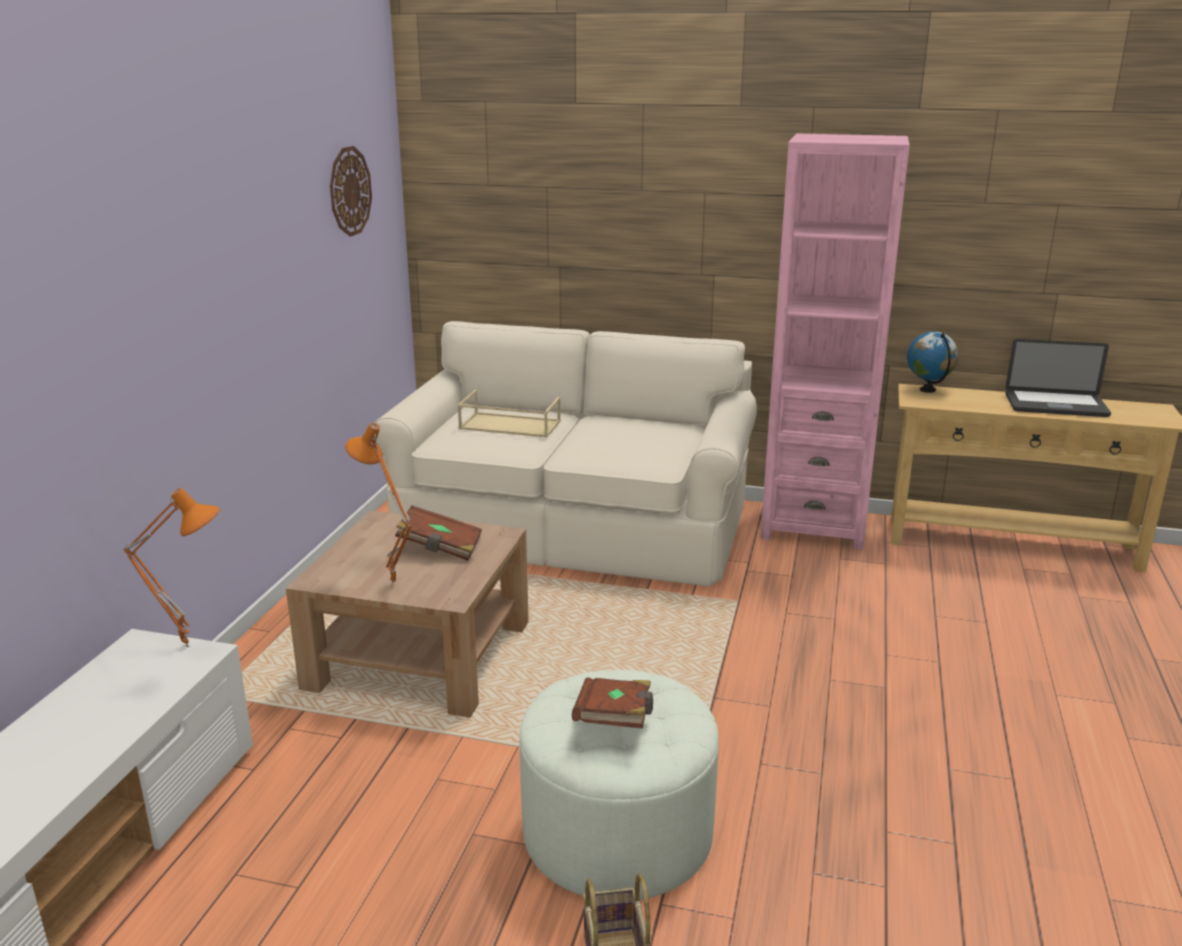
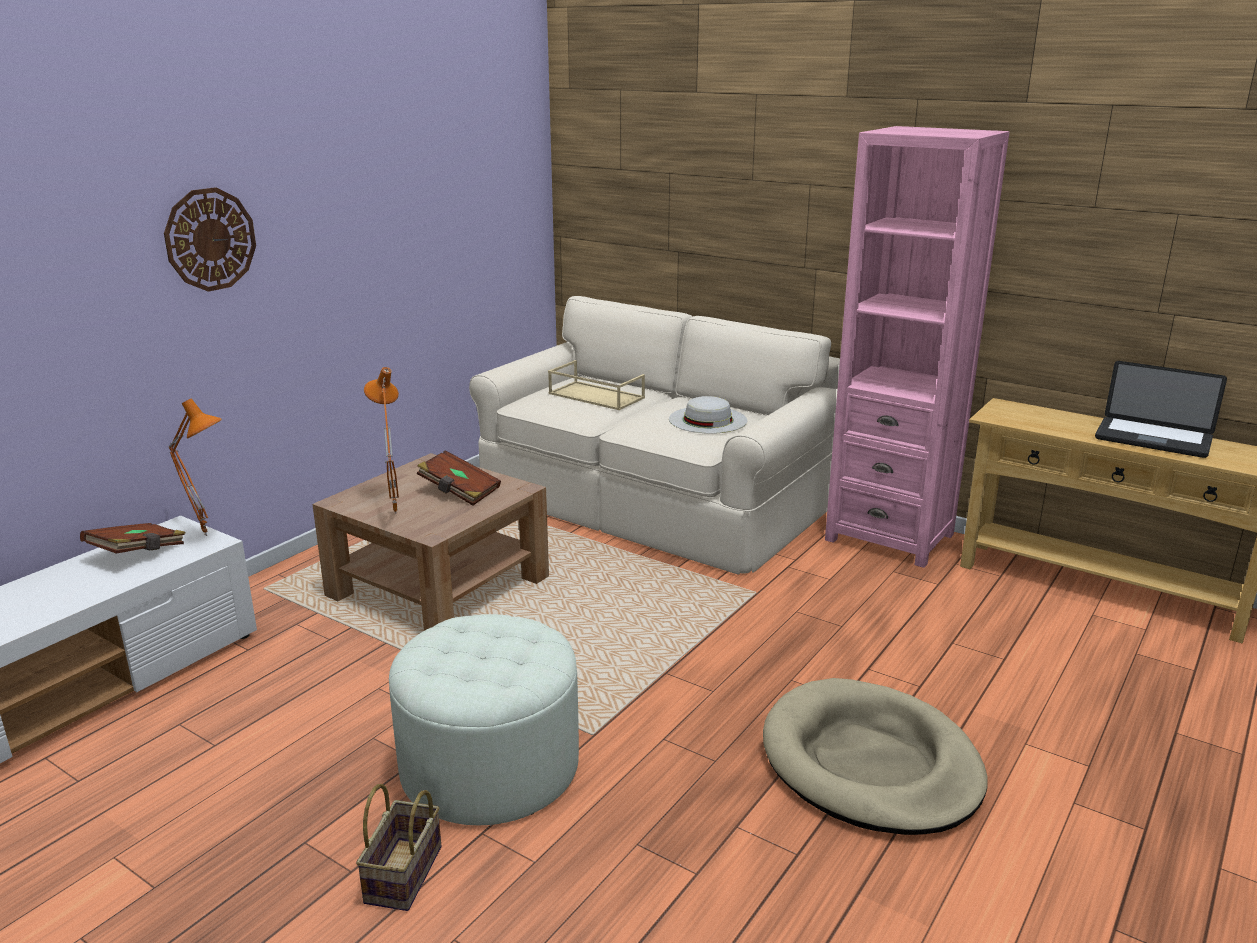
camera: 20 degrees right, 0 degrees up
wall clock [330,146,372,237] -> wall clock moved to [164,187,256,292]
brown book [572,678,653,729] -> brown book moved to [80,523,186,554]
globe [907,331,958,393] -> none
none -> white hat [669,396,747,434]
none -> beige dog bed [763,678,987,835]

